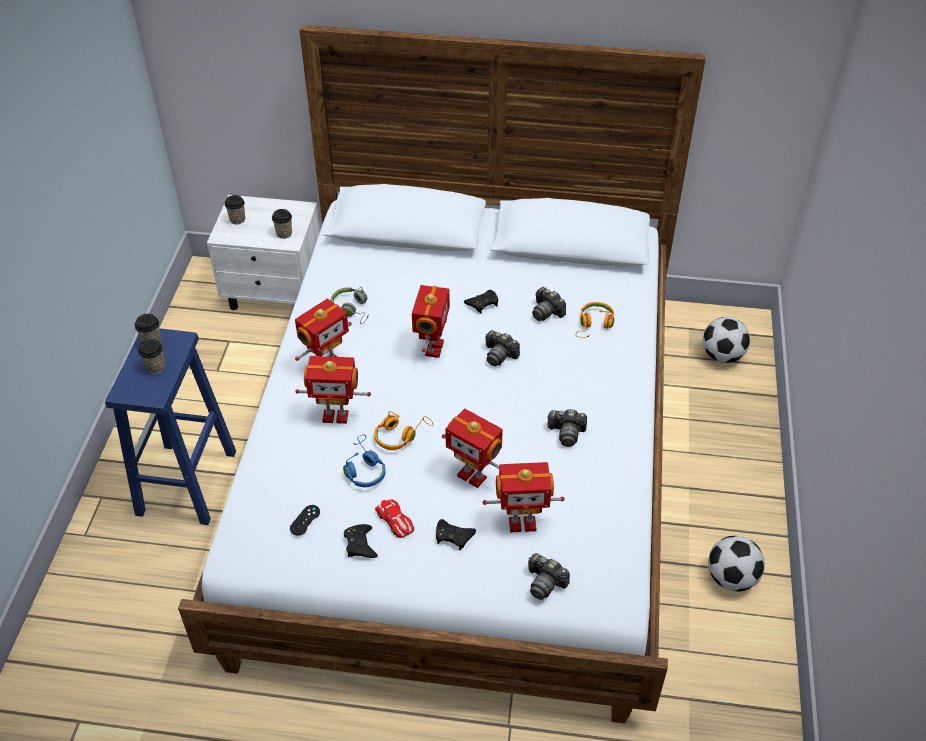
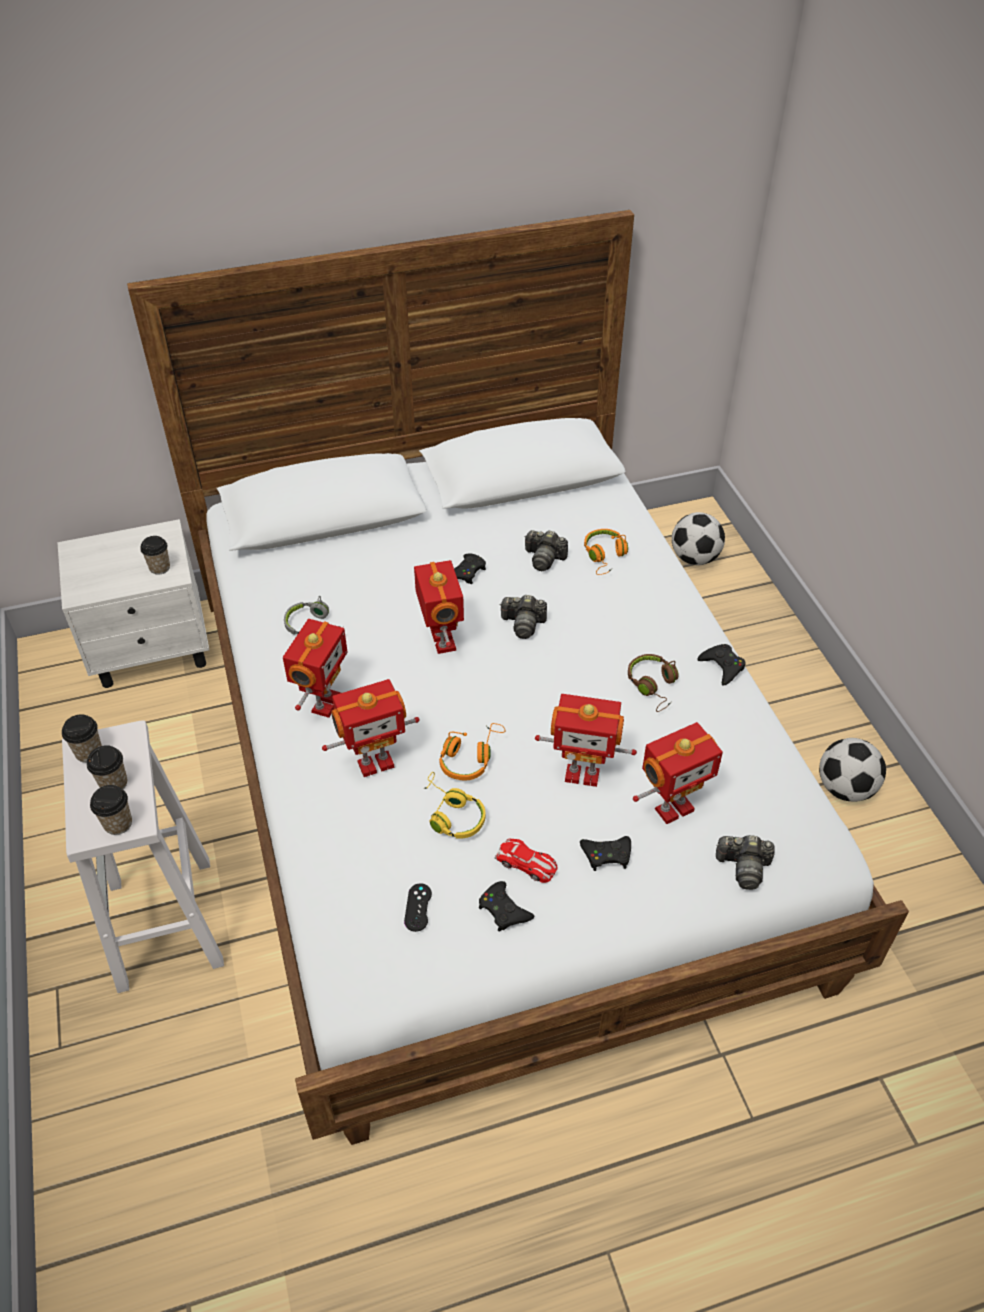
camera: 25 degrees left, 0 degrees up
blue stool [105,328,236,525] -> white stool [62,720,224,993]
cup [225,195,245,224] -> cup moved to [90,785,132,835]
blue headphones [343,434,386,487] -> yellow headphones [424,772,486,839]
camera [547,409,587,447] -> brown headphones [628,654,679,712]
none -> black game controller [697,644,746,686]

